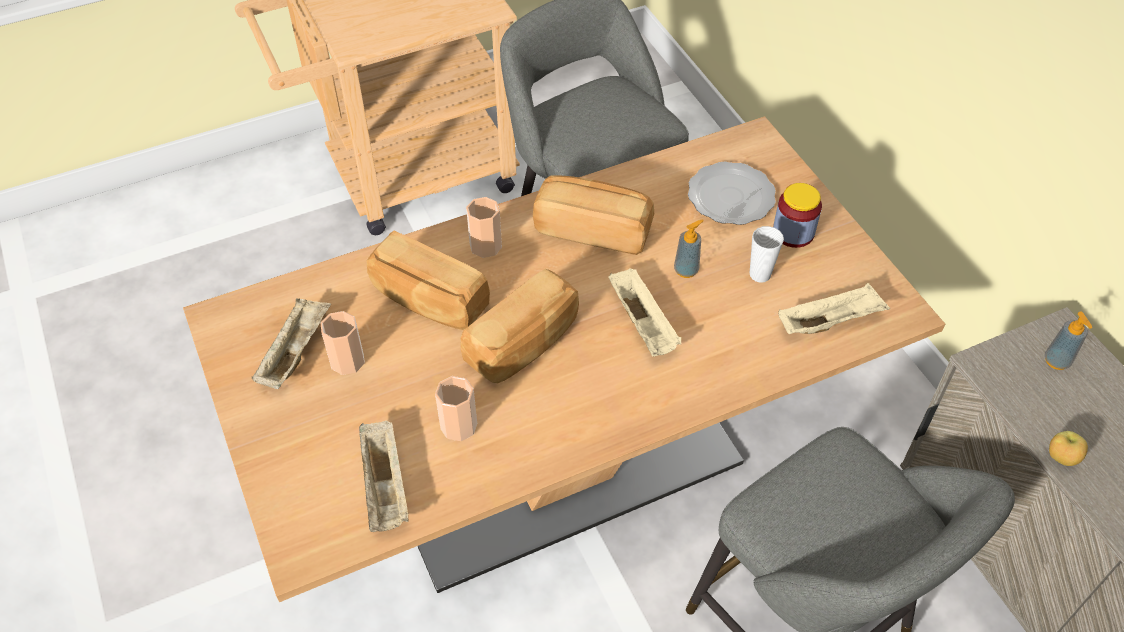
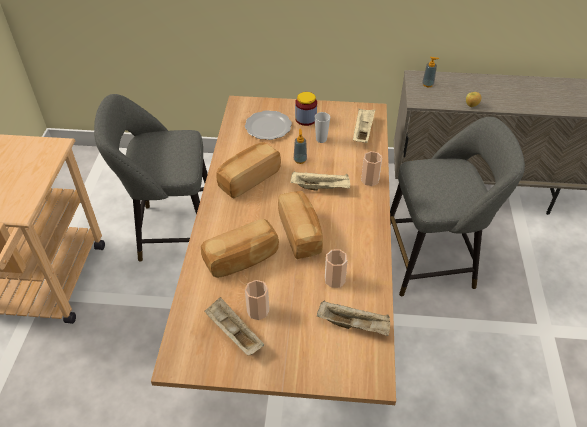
camera: 60 degrees left, 5 degrees down
cup [466,197,502,258] -> cup moved to [361,151,382,186]

